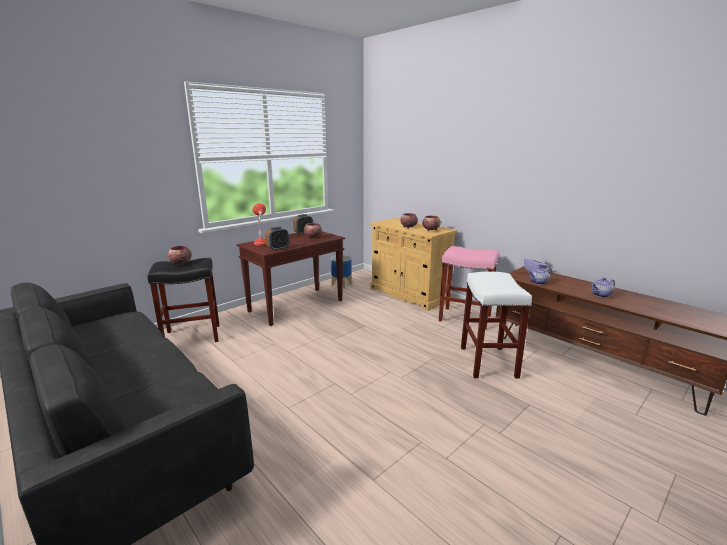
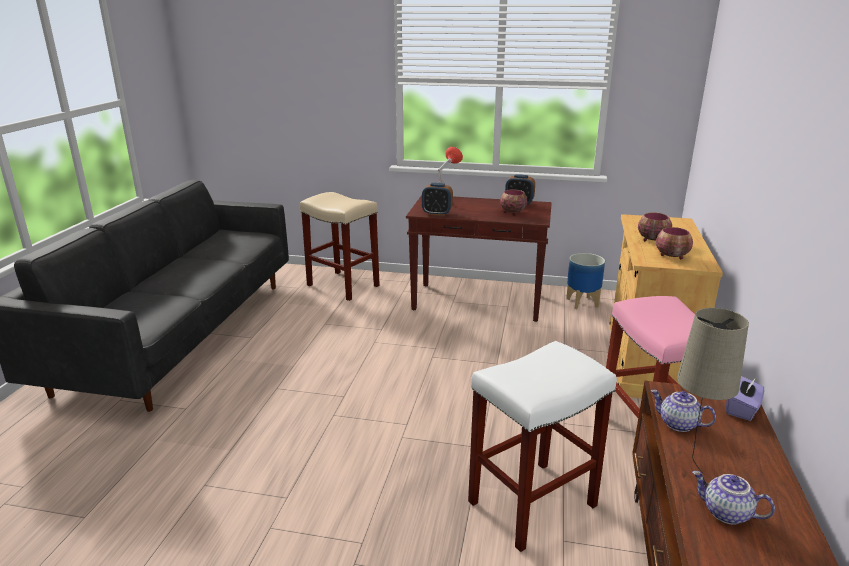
camera: 55 degrees right, 5 degrees up
black stool [148,258,219,342] -> beige stool [300,192,380,301]
bowl [168,246,192,266] -> none
none -> beige table lamp [677,308,749,473]

